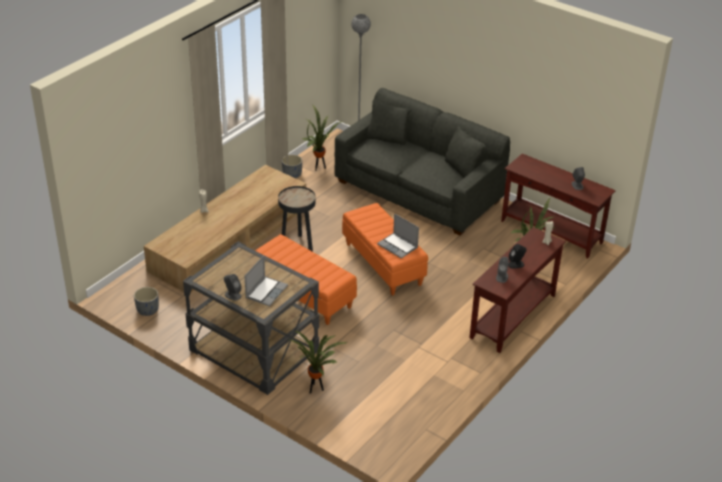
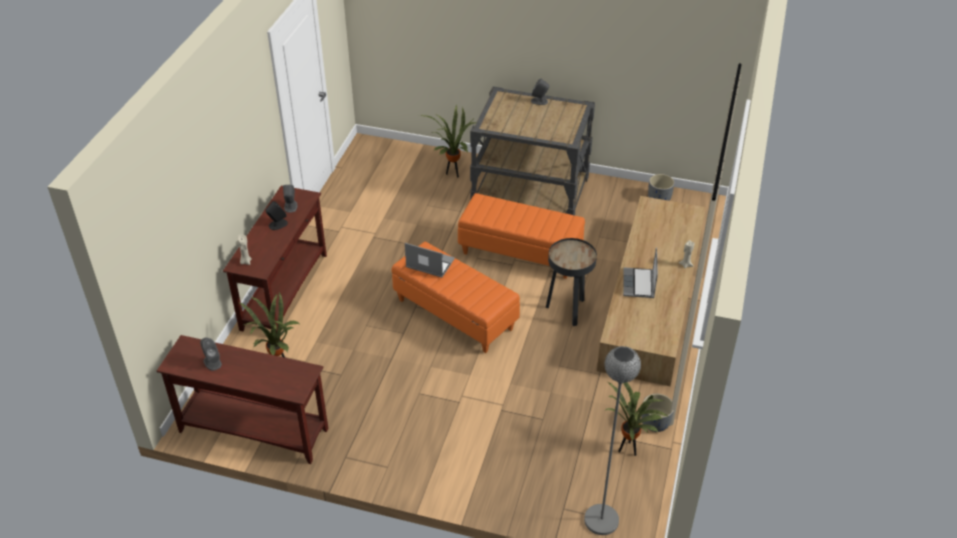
camera: 160 degrees right, 5 degrees up
laptop [245,255,288,306] -> laptop moved to [623,247,658,298]
grey sofa [335,88,510,236] -> none

